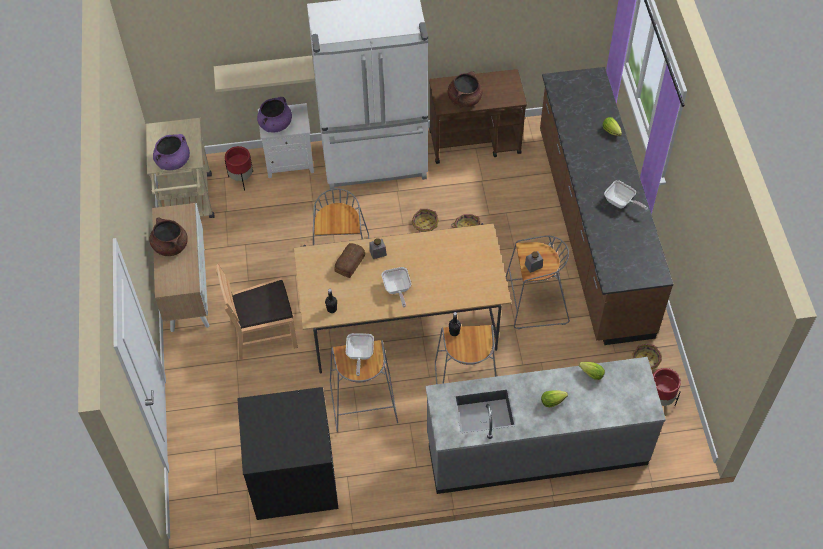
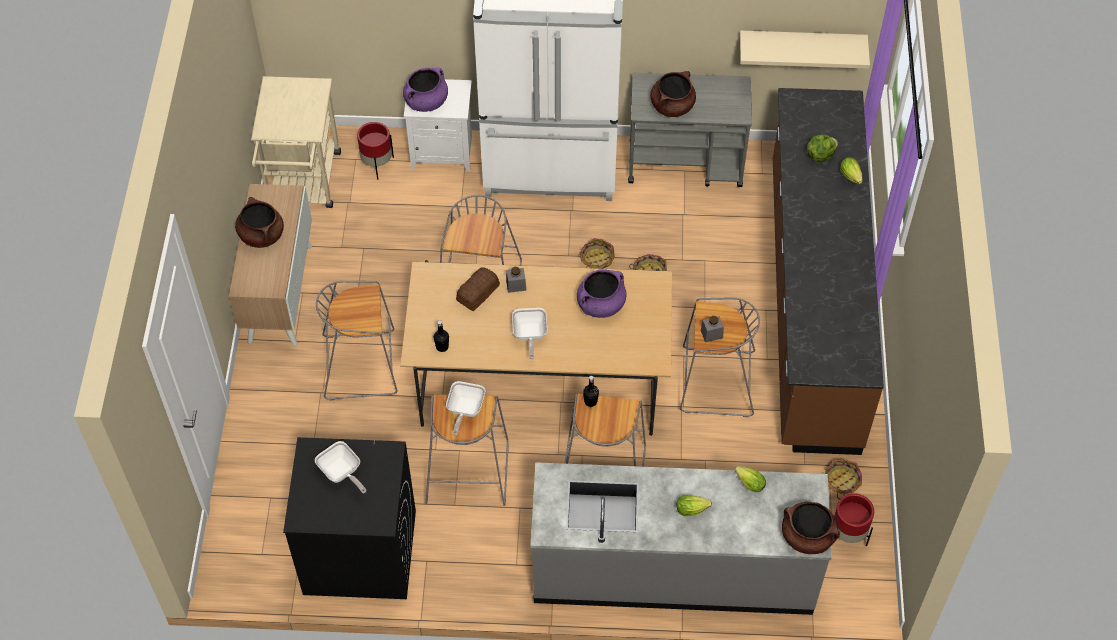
camera: 10 degrees right, 0 degrees up
purple cooking pot [153,134,190,170] -> purple cooking pot moved to [577,269,626,318]
beige shelf [214,56,315,92] -> beige shelf moved to [740,31,870,69]
brown chair [216,264,298,360] -> grey stool [316,281,398,400]
brown cart [429,69,527,164] -> grey cart [628,73,752,187]
frying pan [604,180,648,210] -> frying pan moved to [315,441,366,493]
none -> brown cooking pot [782,502,840,554]
none -> lettuce [807,135,838,162]

